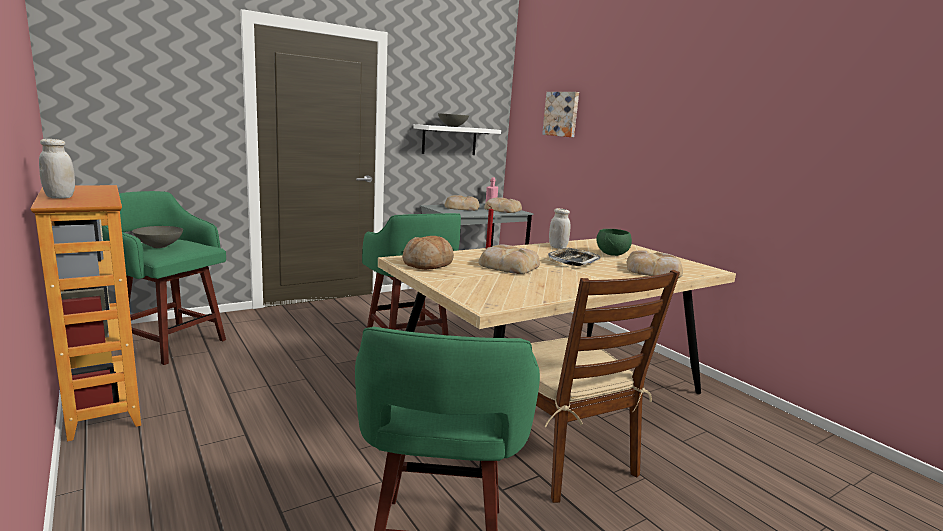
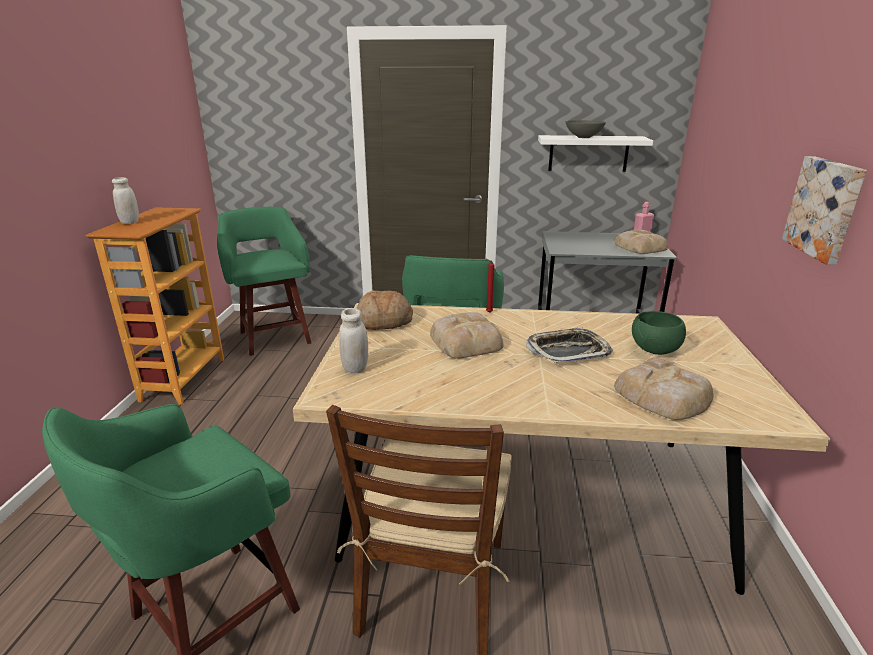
camera: 40 degrees right, 10 degrees up
grey bowl [132,226,183,248] -> none
bread [444,195,480,211] -> none
picture [542,92,579,137] -> picture moved to [782,156,867,265]
white jar [549,208,570,249] -> white jar moved to [339,308,368,373]

